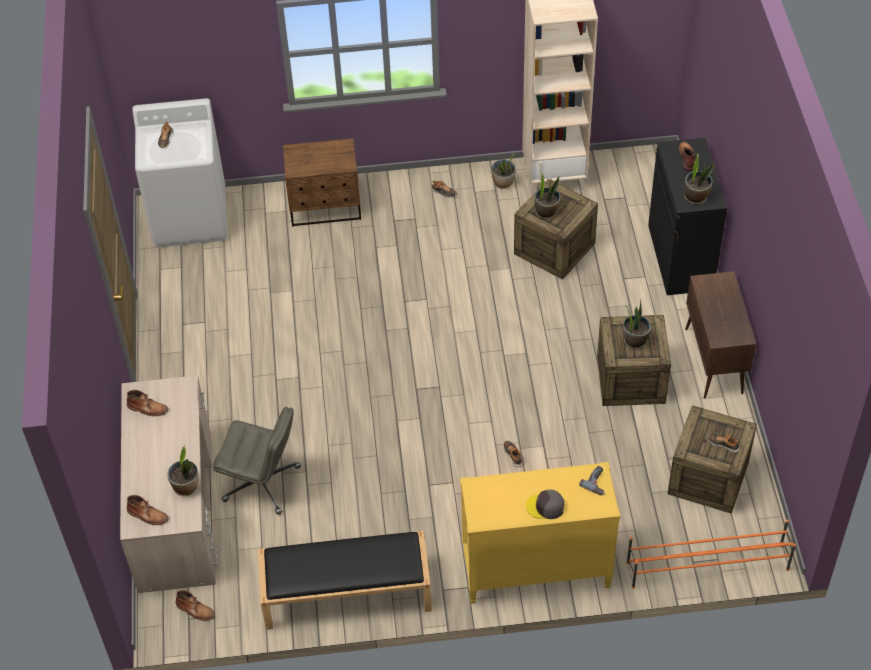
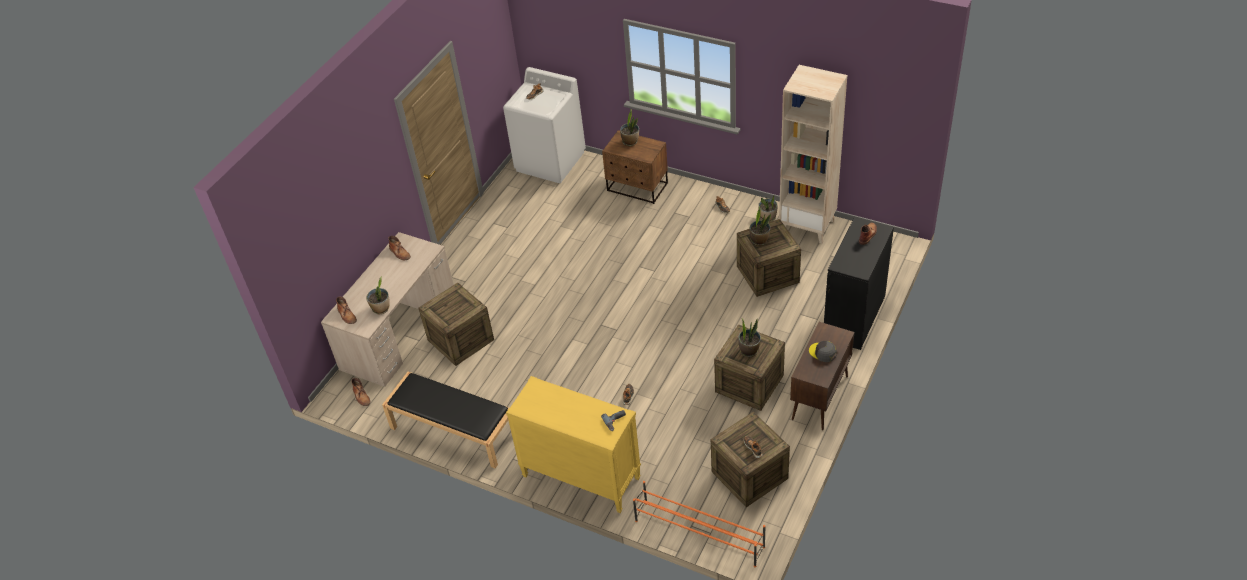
camera: 35 degrees right, 5 degrees down
grey office chair [213,407,301,515] -> crate [418,283,494,366]
grey cap [526,489,564,519] -> grey cap moved to [809,341,837,362]
potted plant [684,153,715,205] -> potted plant moved to [620,109,639,146]

